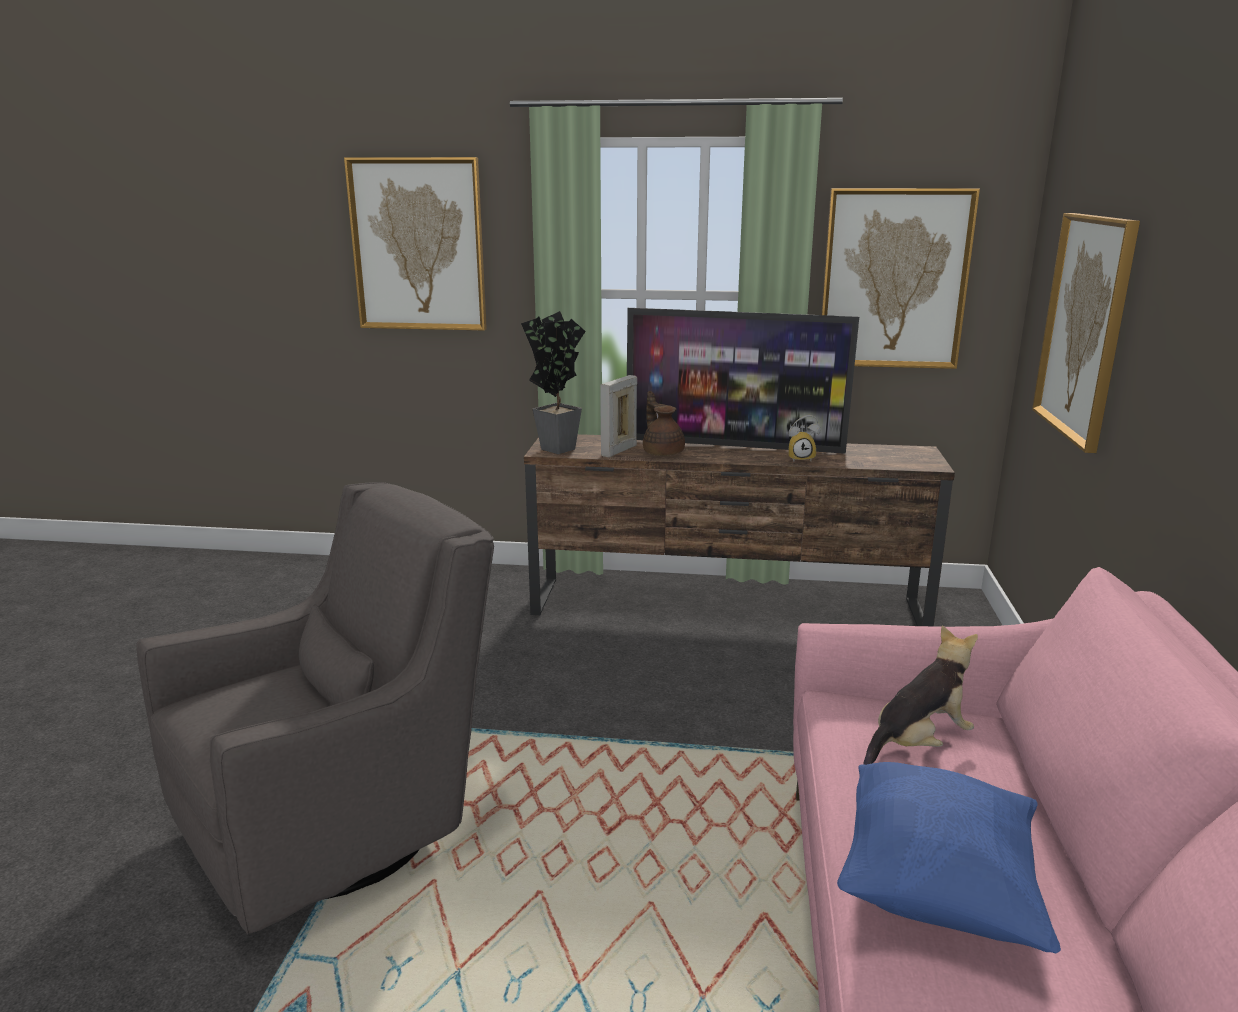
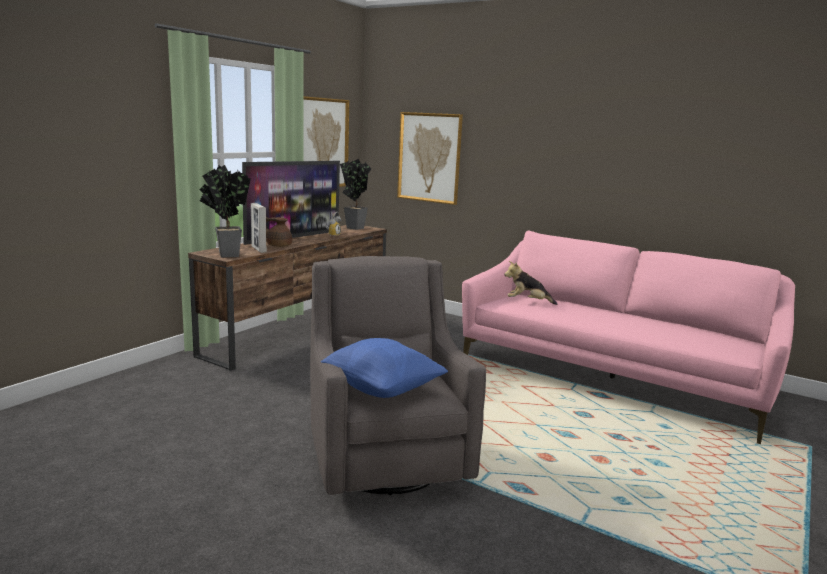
camera: 65 degrees left, 5 degrees down
picture [344,157,487,330] -> none
blue pillow [837,762,1061,953] -> blue pillow moved to [321,338,448,398]
plush toy [863,625,978,765] -> plush toy turned 75 degrees counterclockwise [504,261,557,305]
none -> potted plant [340,159,371,230]

